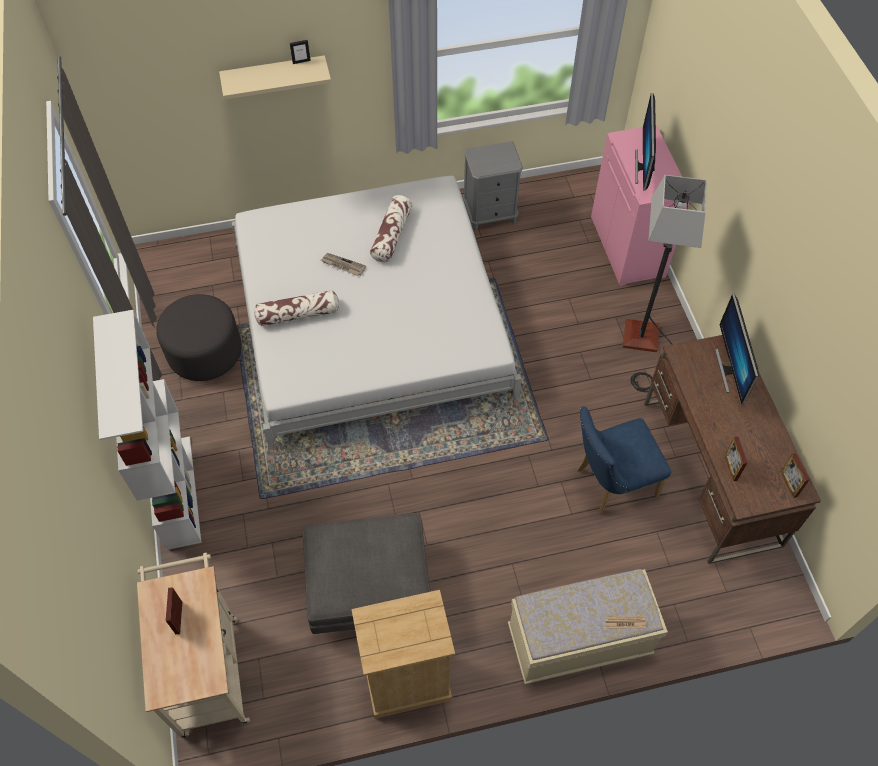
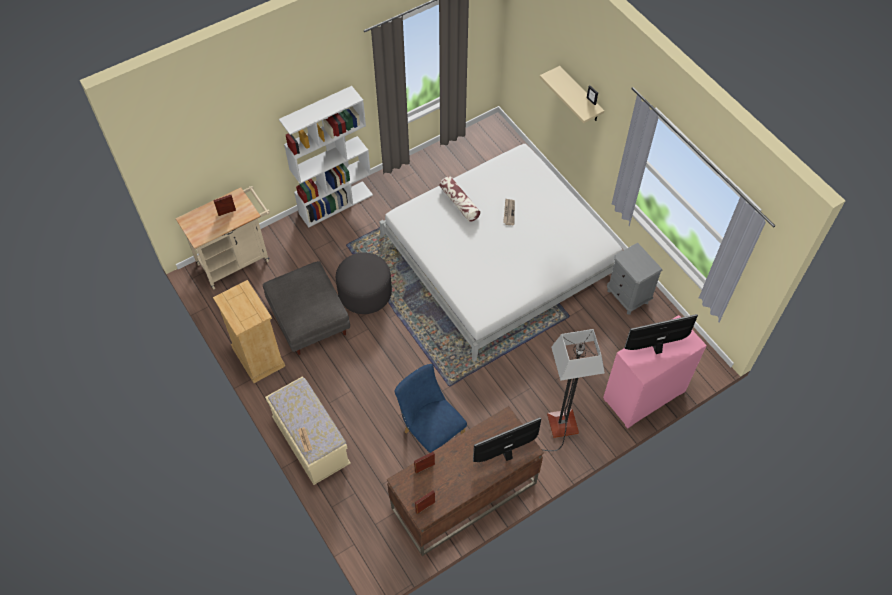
camera: 70 degrees right, 0 degrees up
grey ottoman [156,294,242,381] -> grey ottoman moved to [336,253,392,314]
pillow [370,195,412,262] -> none

